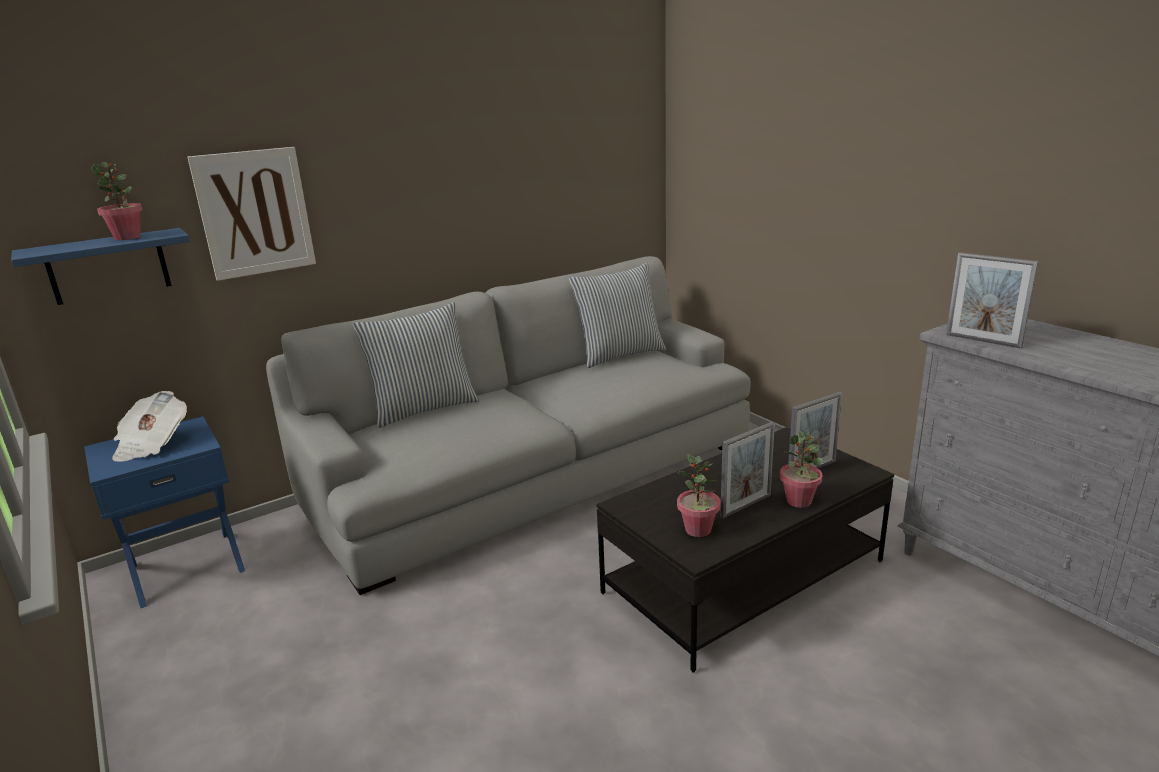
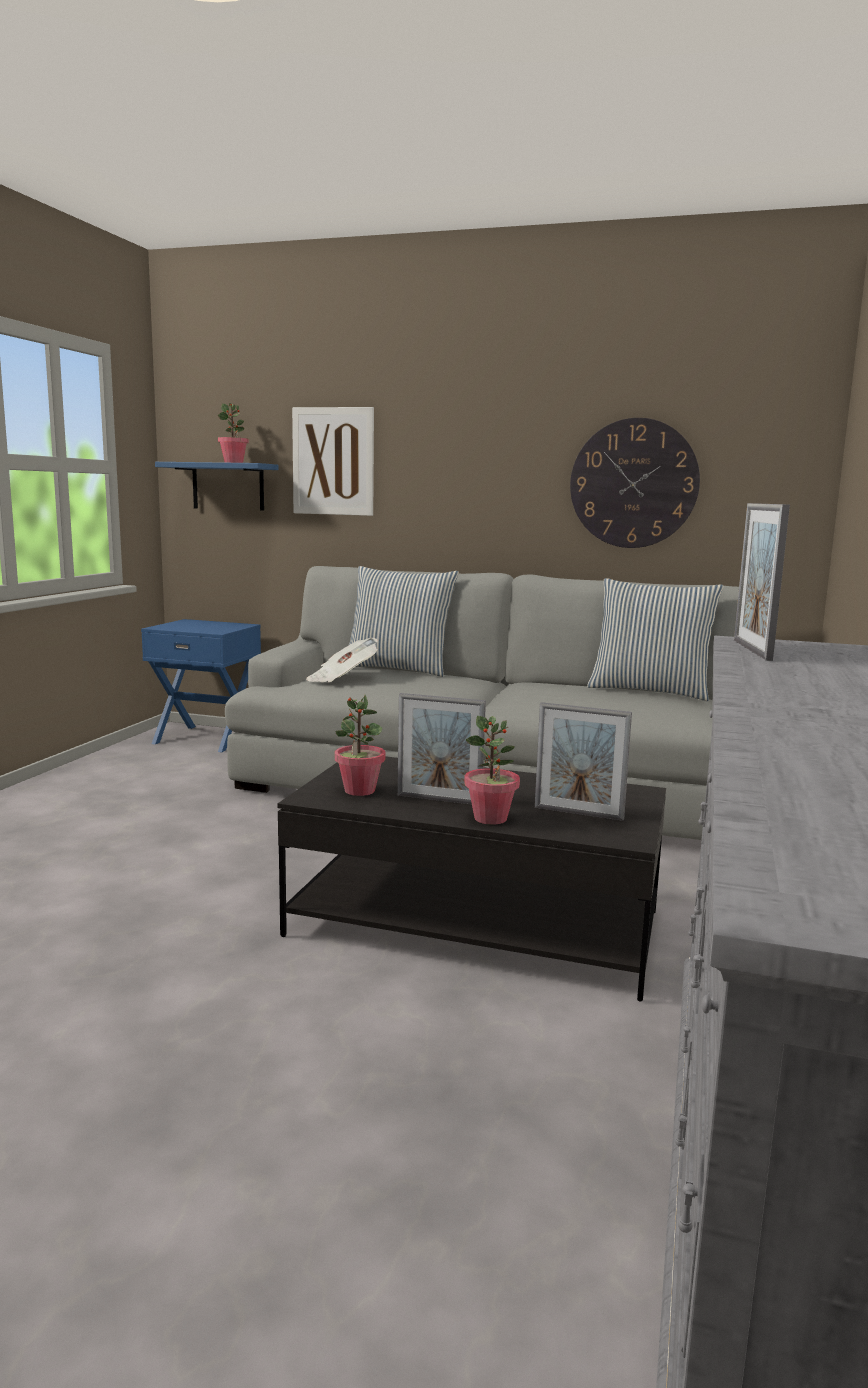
camera: 50 degrees right, 10 degrees down
newspaper [112,391,187,462] -> newspaper moved to [306,638,379,683]
none -> wall clock [570,418,700,548]

